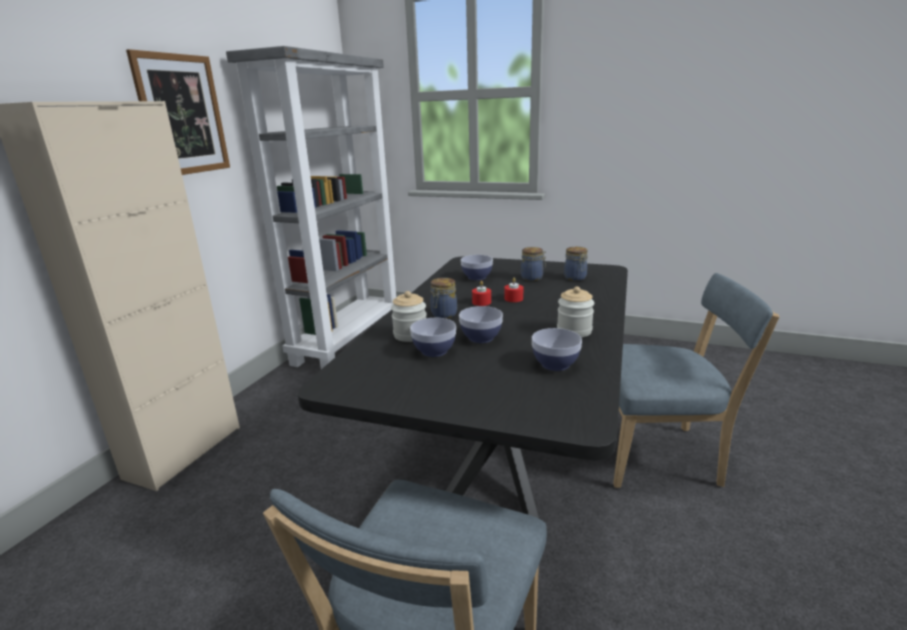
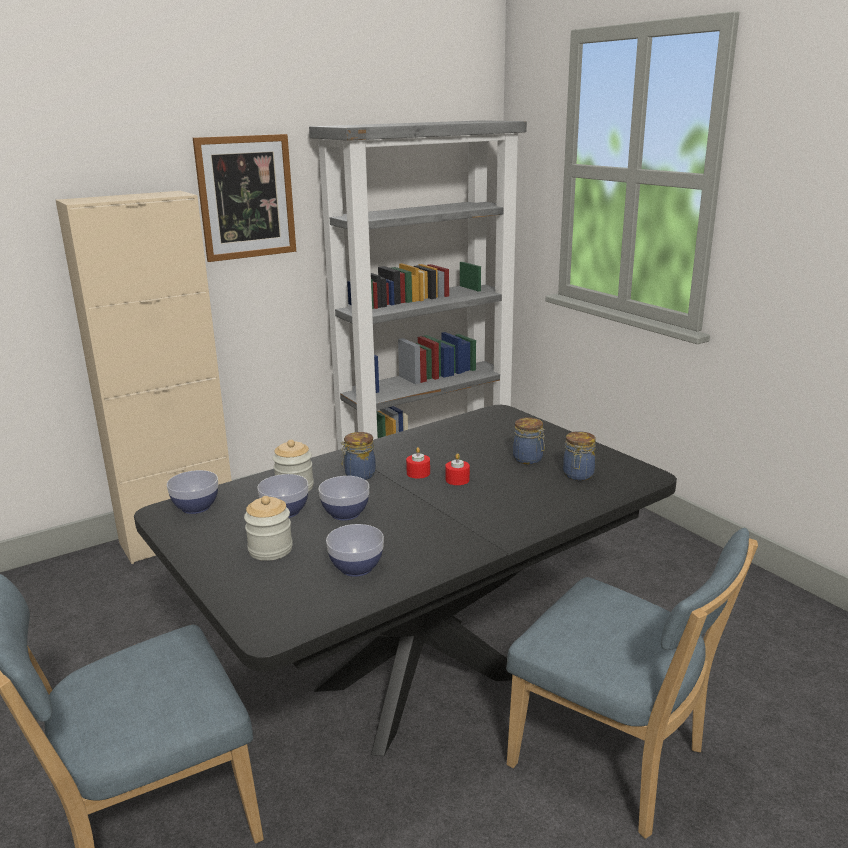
camera: 35 degrees right, 0 degrees up
bowl [461,255,493,280] -> bowl moved to [167,470,218,514]
jar [557,287,594,337] -> jar moved to [244,496,293,561]

